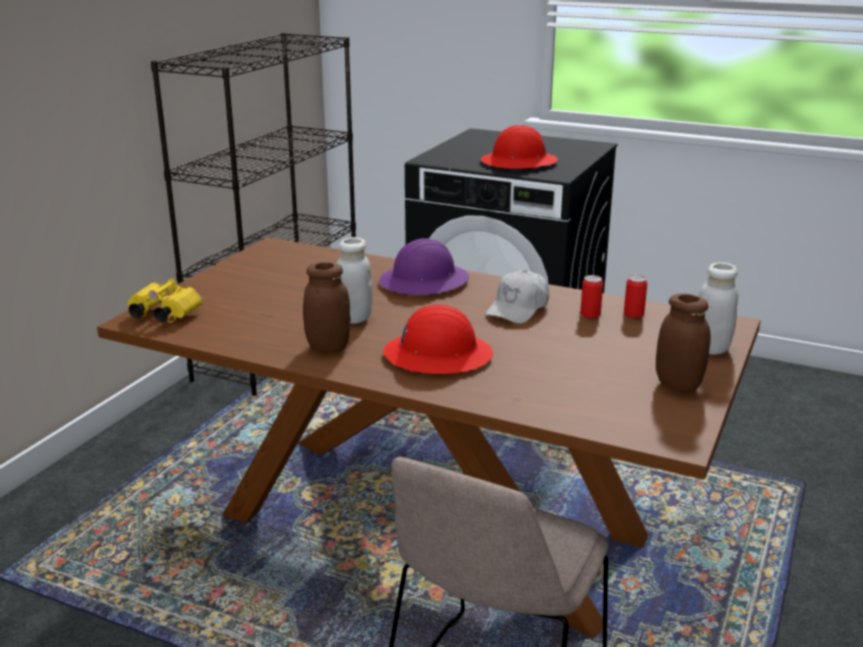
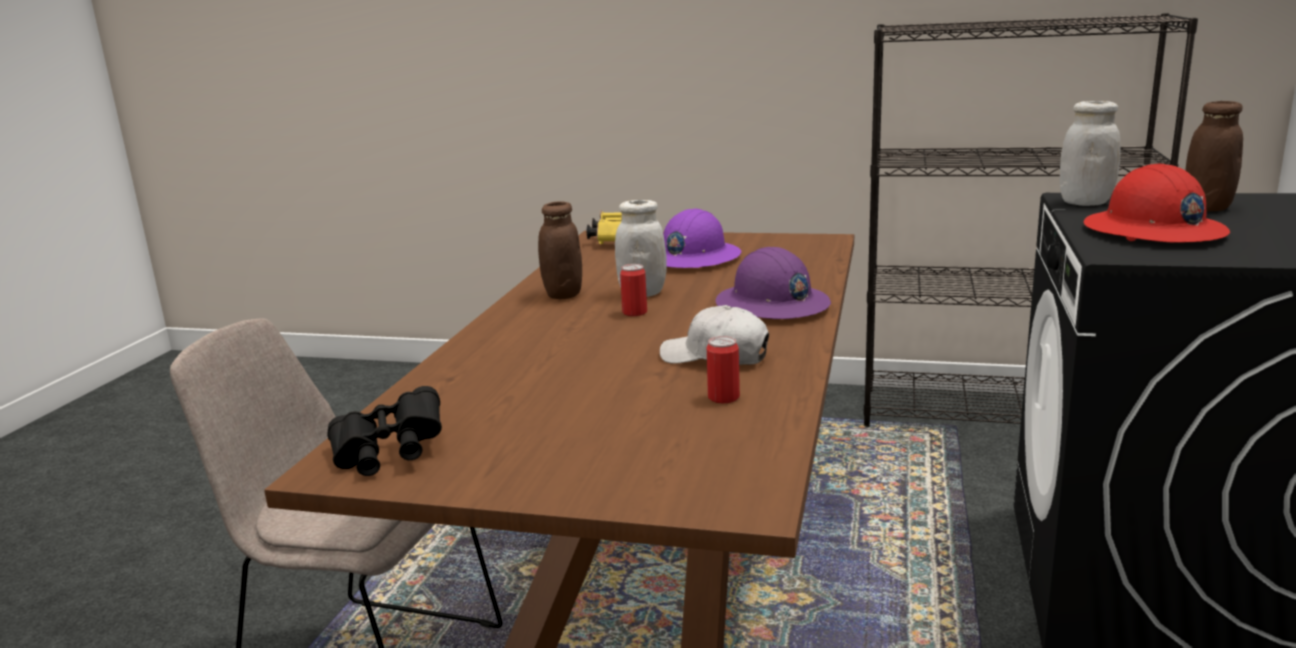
camera: 80 degrees right, 5 degrees down
red hard hat [384,305,493,374] -> none
can [624,275,647,318] -> can moved to [620,264,647,316]
brown jar [656,294,711,393] -> brown jar moved to [1185,101,1243,211]
white jar [698,262,738,355] -> white jar moved to [1060,101,1121,206]
none -> black binoculars [328,386,442,476]
none -> purple hard hat [663,209,741,268]

